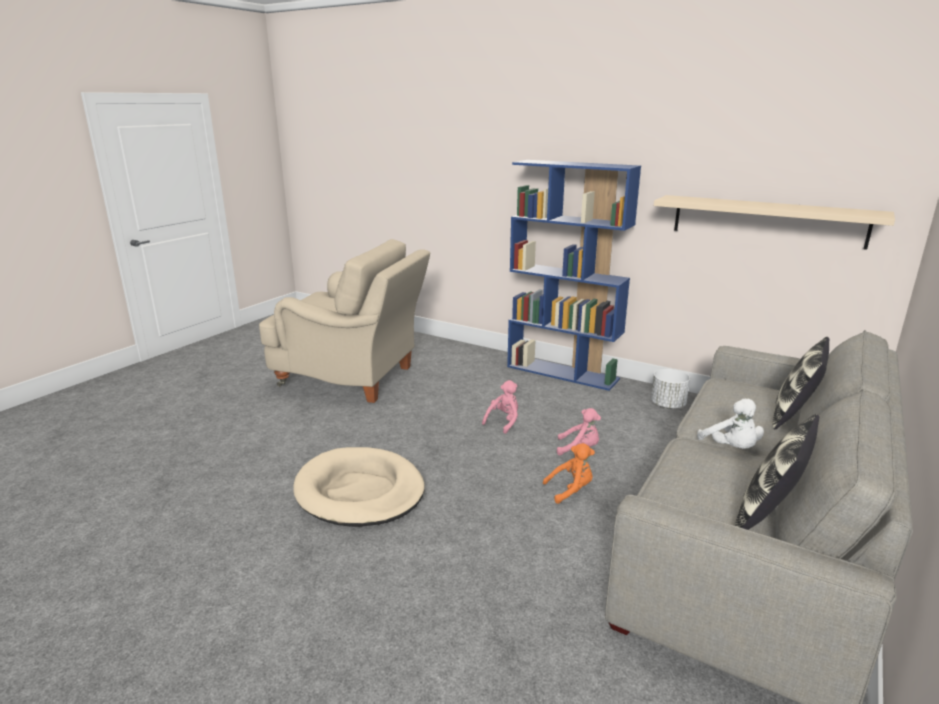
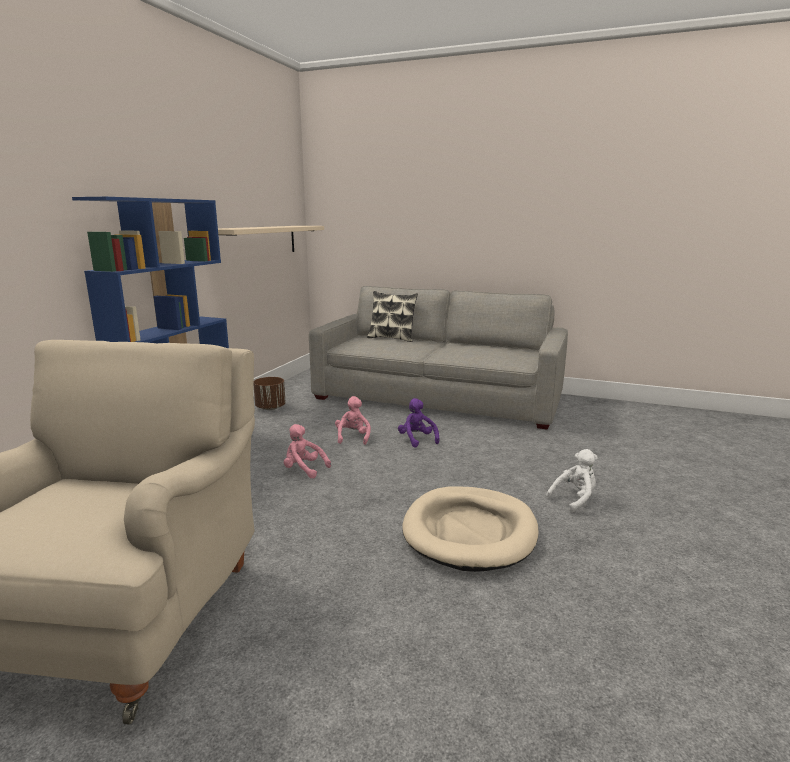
camera: 100 degrees left, 5 degrees down
orange plush toy [543,443,595,504] -> purple plush toy [398,398,440,448]
white planter [651,369,690,409] -> brown planter [254,377,286,410]
white plush toy [697,399,764,449] -> white plush toy moved to [546,449,598,513]
pillow [735,414,819,530] -> none

